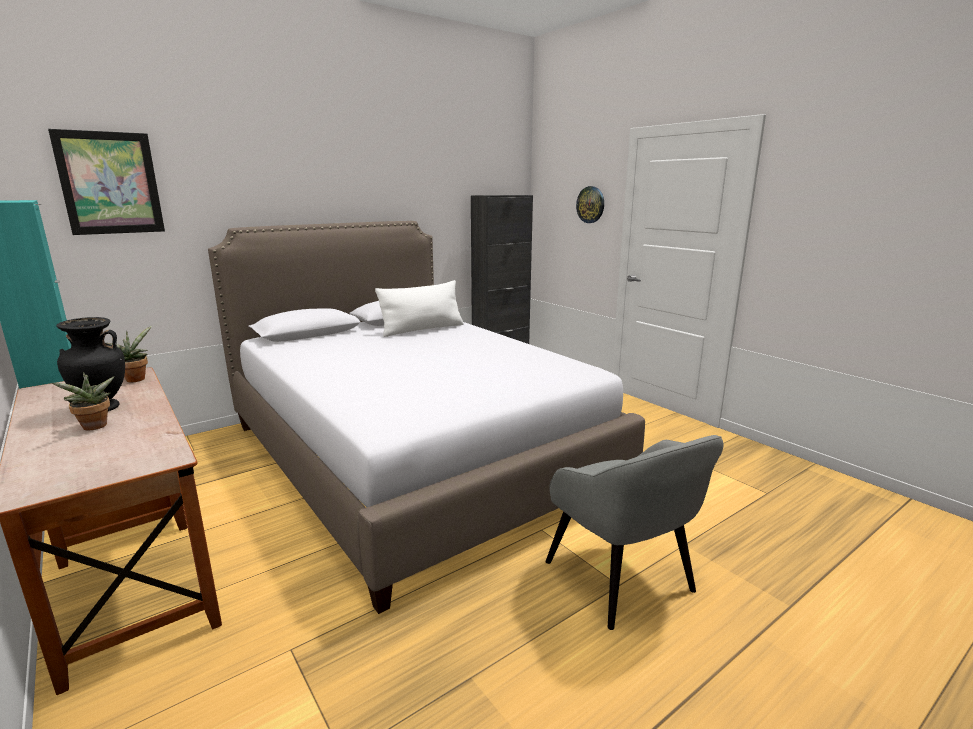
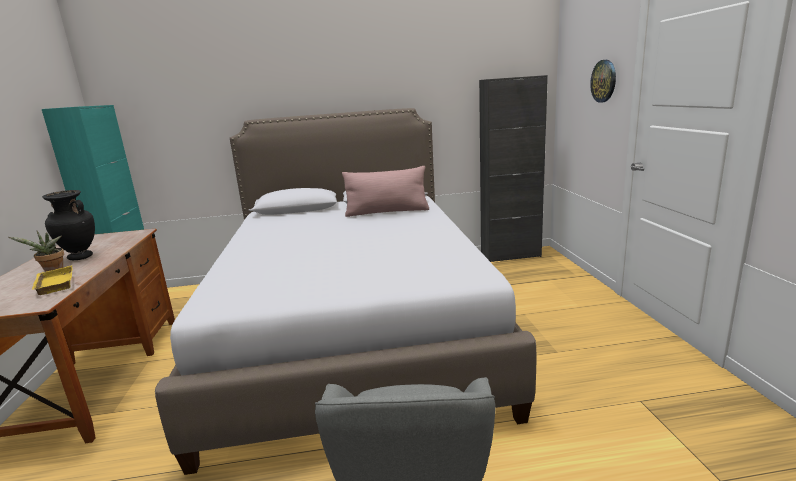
camera: 30 degrees right, 0 degrees up
picture [48,129,165,235] -> none
potted plant [107,326,152,383] -> none
white pillow [375,280,464,337] -> pink pillow [342,166,429,217]
none -> yellow tray [32,266,72,295]

